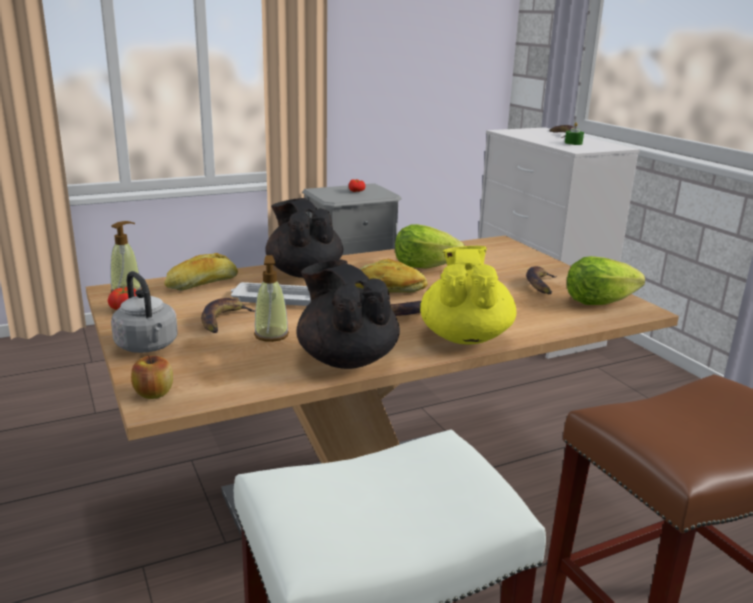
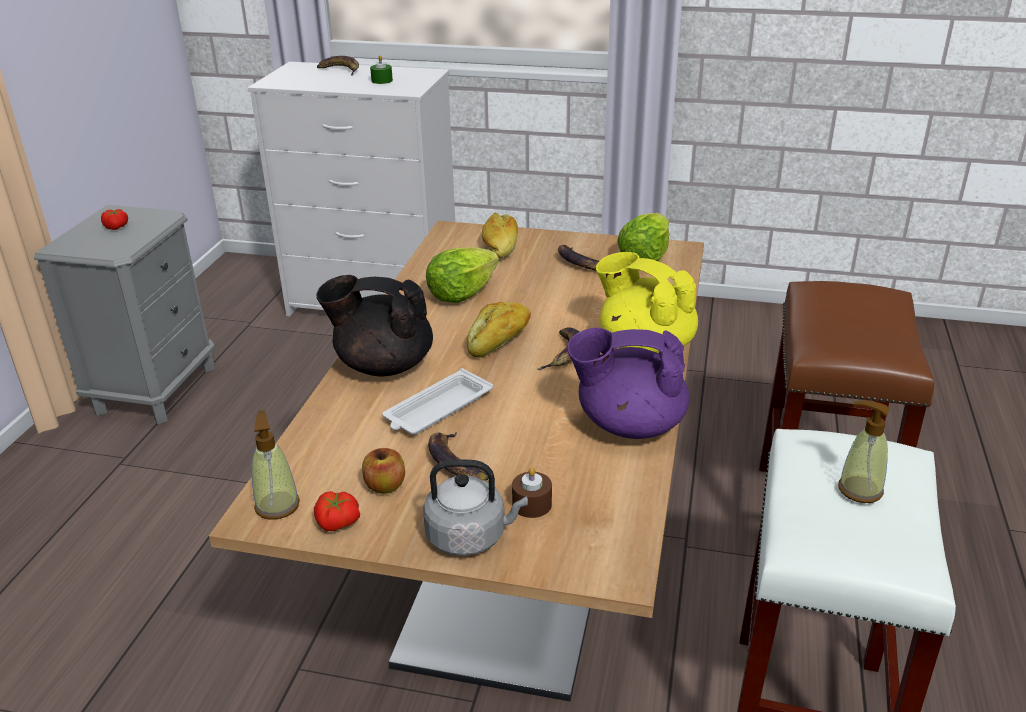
camera: 50 degrees left, 10 degrees up
apple [131,355,173,399] -> apple moved to [362,448,405,494]
bread [164,253,238,291] -> bread moved to [482,212,518,258]
soap dispenser [254,255,289,342] -> soap dispenser moved to [838,401,890,503]
black teapot [296,259,400,369] -> purple teapot [567,328,690,439]
none -> brown candle [512,467,552,518]

